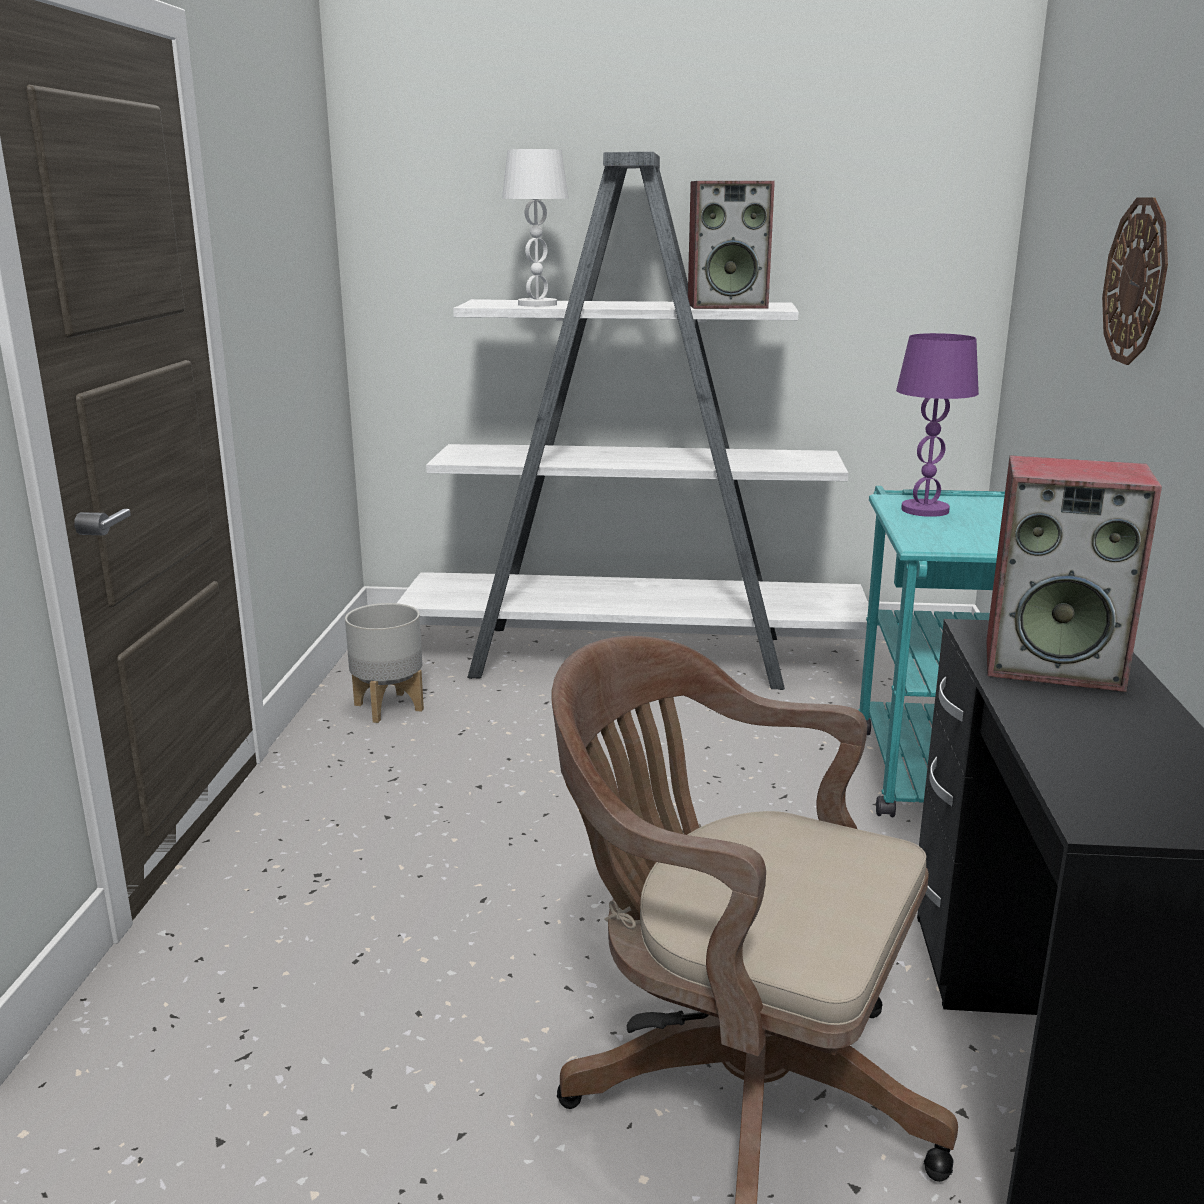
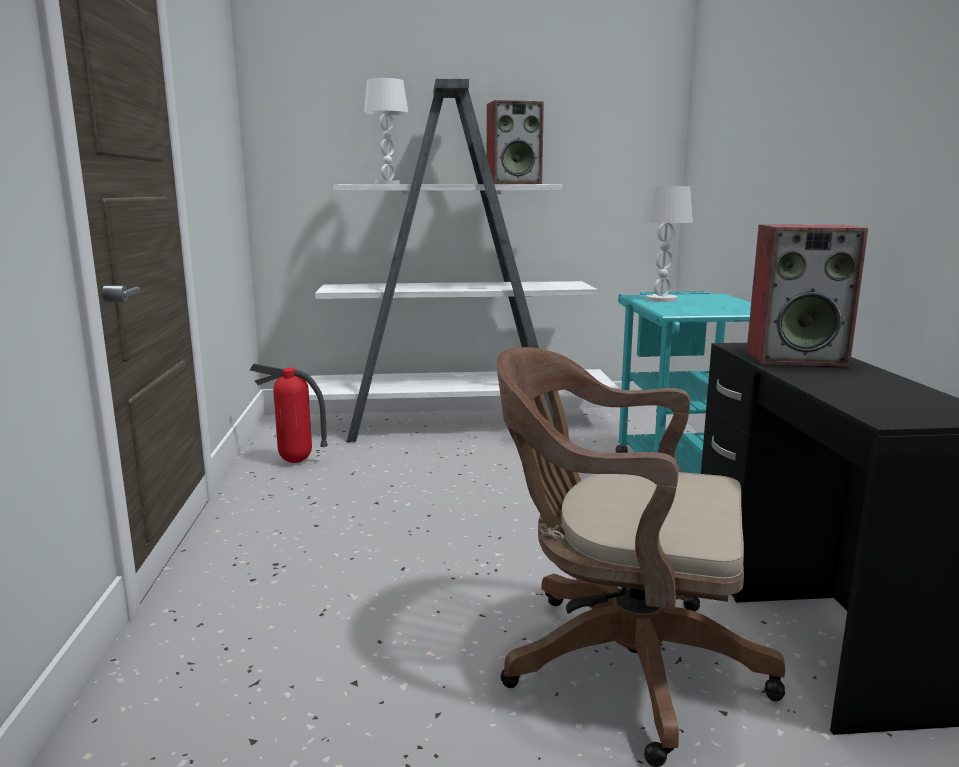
camera: 10 degrees left, 5 degrees down
grey planter [345,603,424,723] -> fire extinguisher [250,364,328,463]
purple table lamp [896,333,979,517] -> white table lamp [641,186,693,302]
wall clock [1102,197,1168,365] -> none

